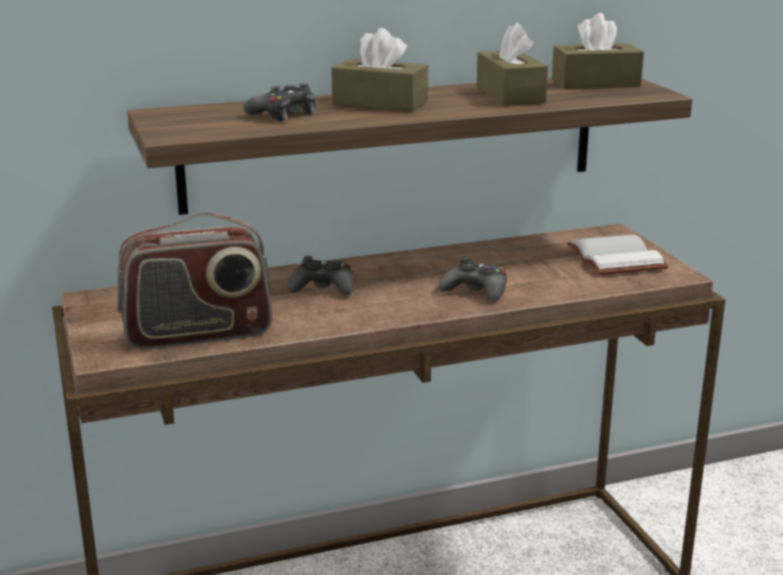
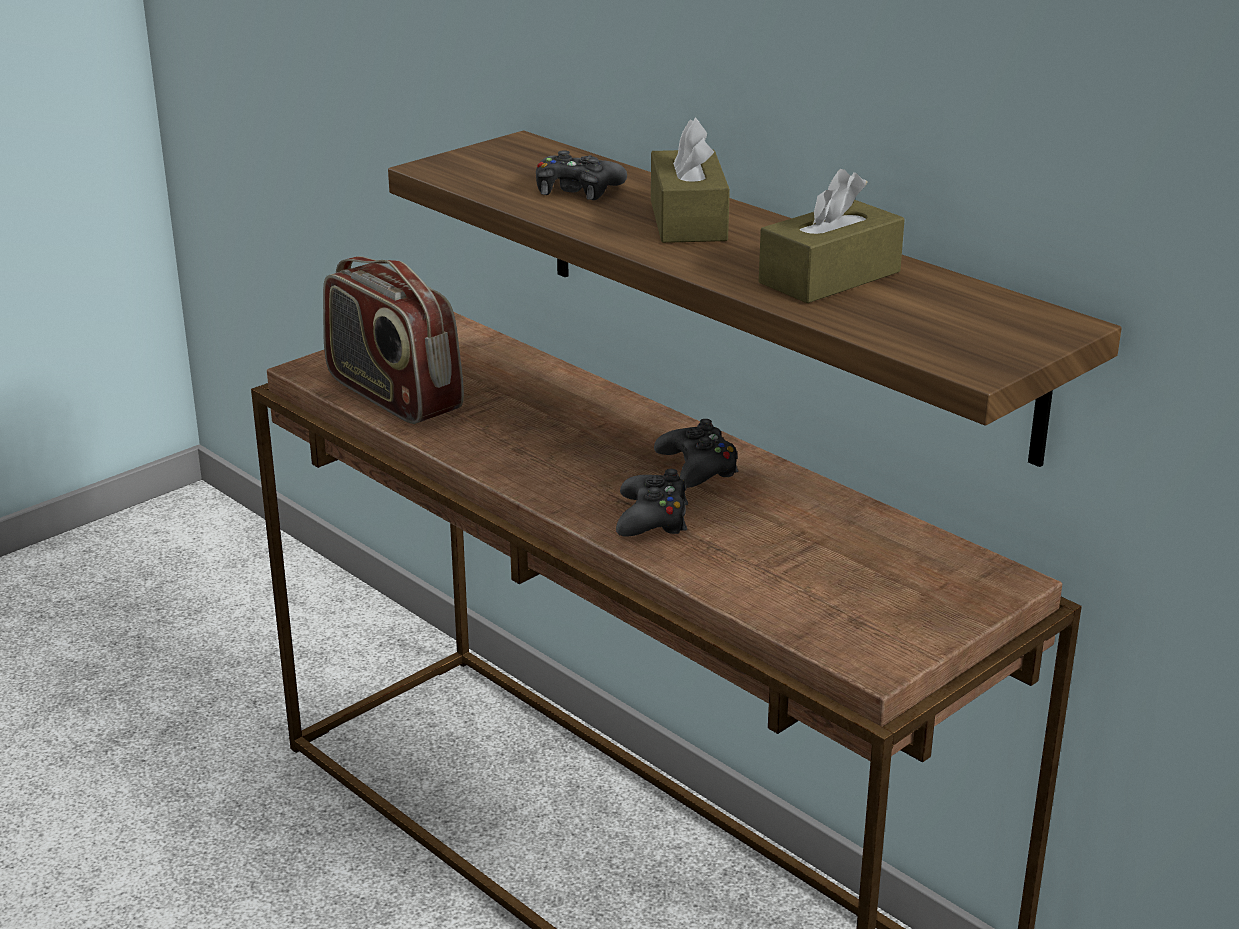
camera: 65 degrees right, 5 degrees up
black game controller [287,256,354,295] -> black game controller moved to [654,419,739,488]
brown tissue box [552,13,644,89] -> none
white book [567,235,669,275] -> none

